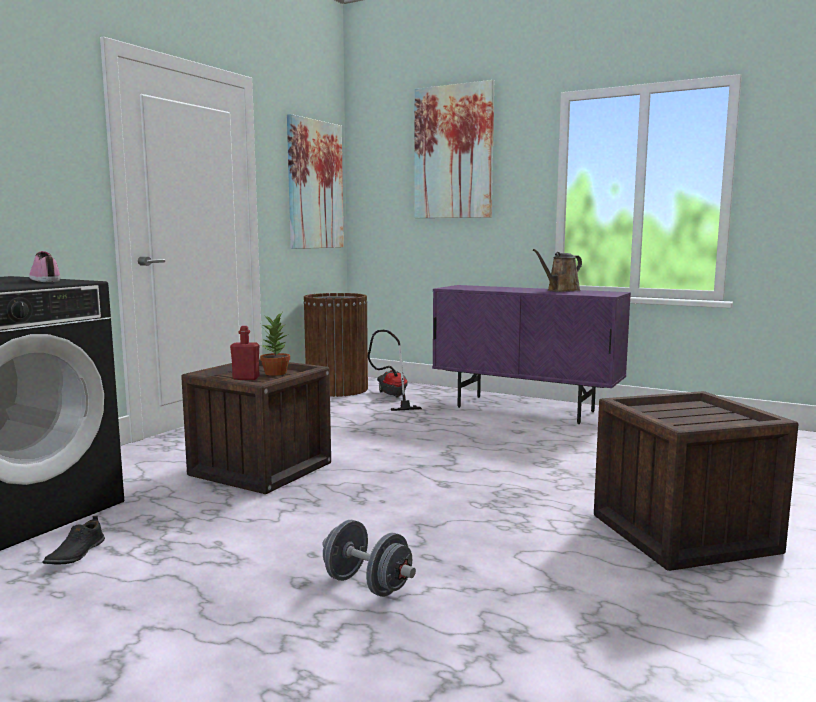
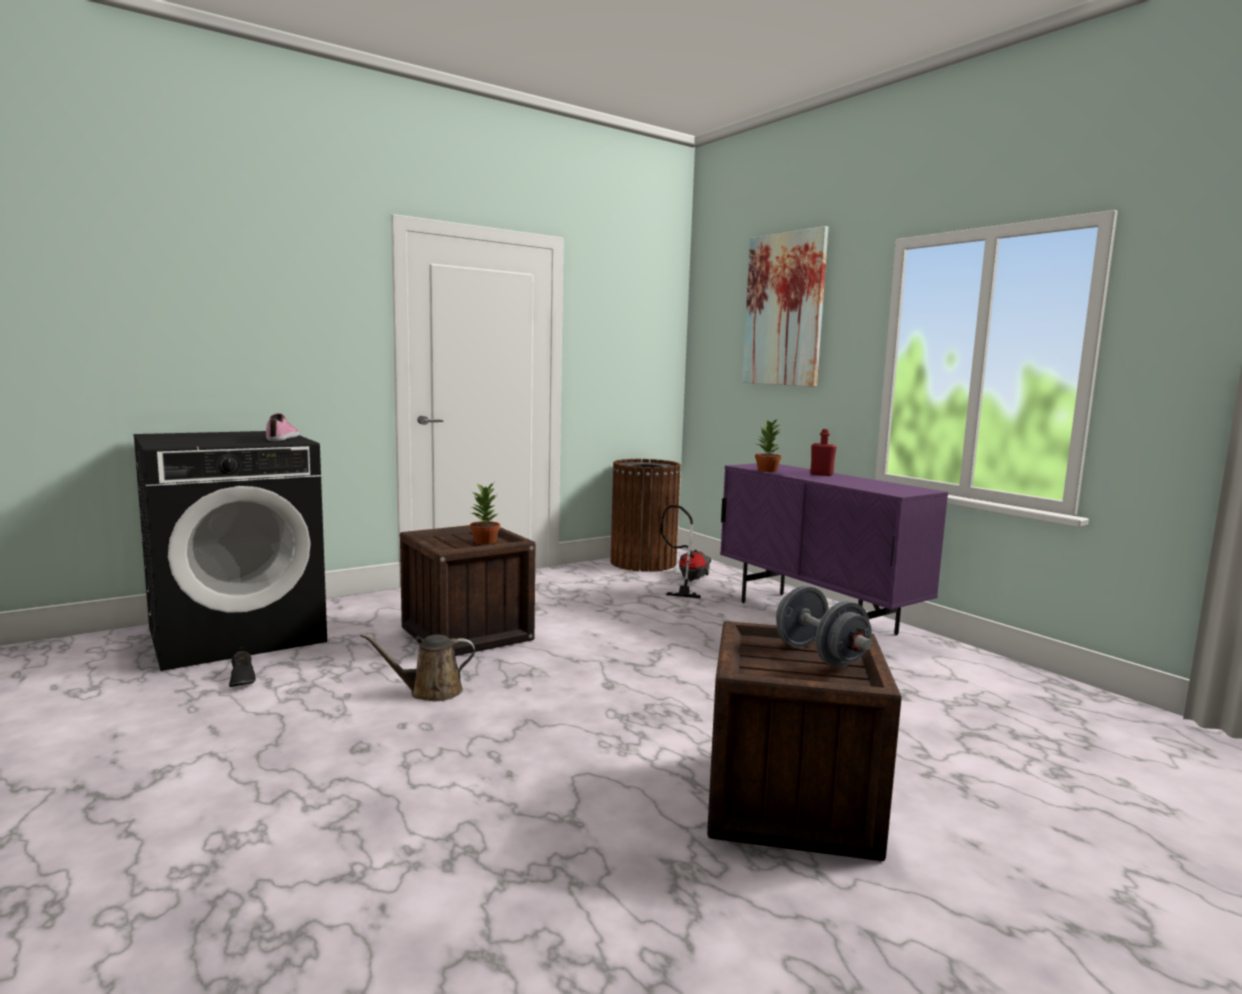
camera: 25 degrees right, 0 degrees up
black shoe [42,516,105,564] -> black shoe turned 60 degrees counterclockwise [229,647,256,687]
red bottle [230,326,260,380] -> red bottle moved to [810,429,837,476]
picture [287,114,344,249] -> none
grey dumbbell [322,520,416,597] -> grey dumbbell moved to [776,585,872,667]
brown watering can [533,249,582,292] -> brown watering can moved to [360,633,475,701]
none -> potted plant [755,419,781,472]

